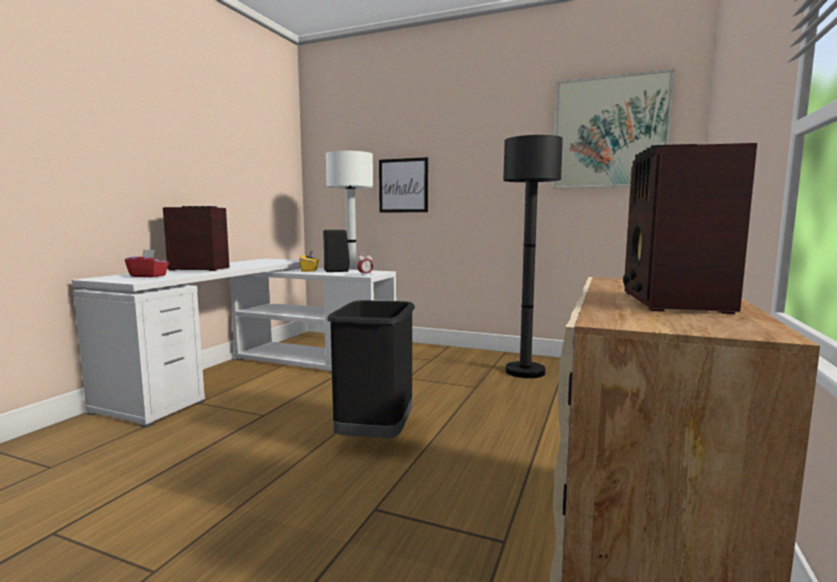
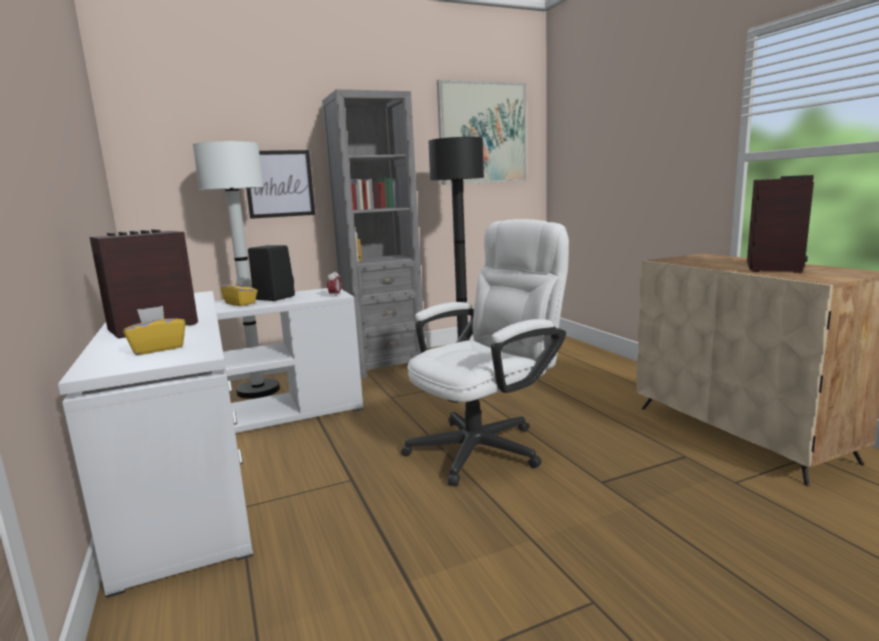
camera: 45 degrees left, 5 degrees up
red tissue box [125,249,169,277] -> yellow tissue box [123,306,186,355]
black trash can [327,300,415,438] -> white office chair [401,219,569,486]
radio [623,143,757,314] -> radio turned 120 degrees counterclockwise [747,175,814,273]
none -> grey bookcase [322,89,425,379]

